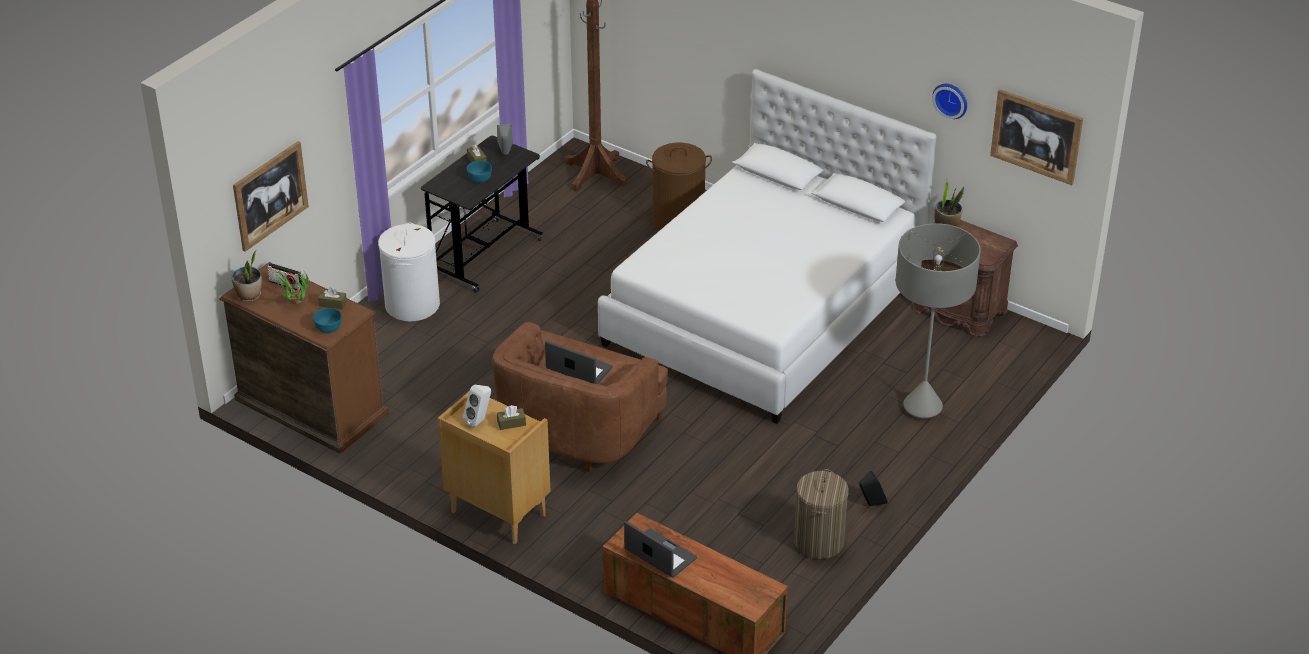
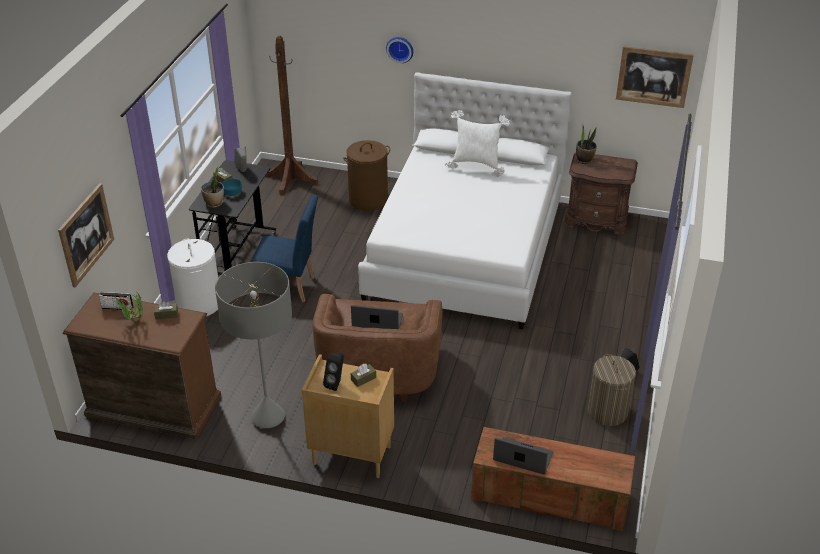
camera: 20 degrees left, 0 degrees up
potted plant [231,250,262,302] -> potted plant moved to [201,166,224,208]
turquoise bowl [313,308,341,333] -> none
white speaker [463,385,491,428] -> black speaker [323,353,344,391]
grey floor lamp [896,223,981,419] -> grey floor lamp moved to [215,262,292,429]
wall clock [932,84,967,119] -> wall clock moved to [386,37,413,63]
none -> blue chair [251,194,318,302]
none -> white pillow [445,110,510,177]

